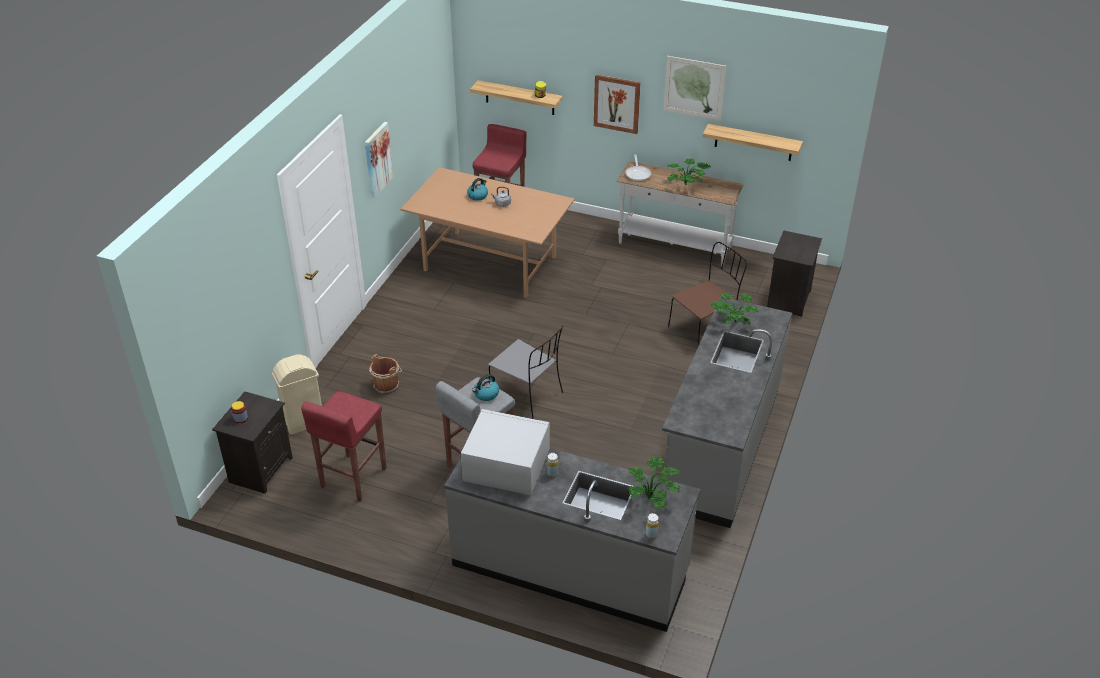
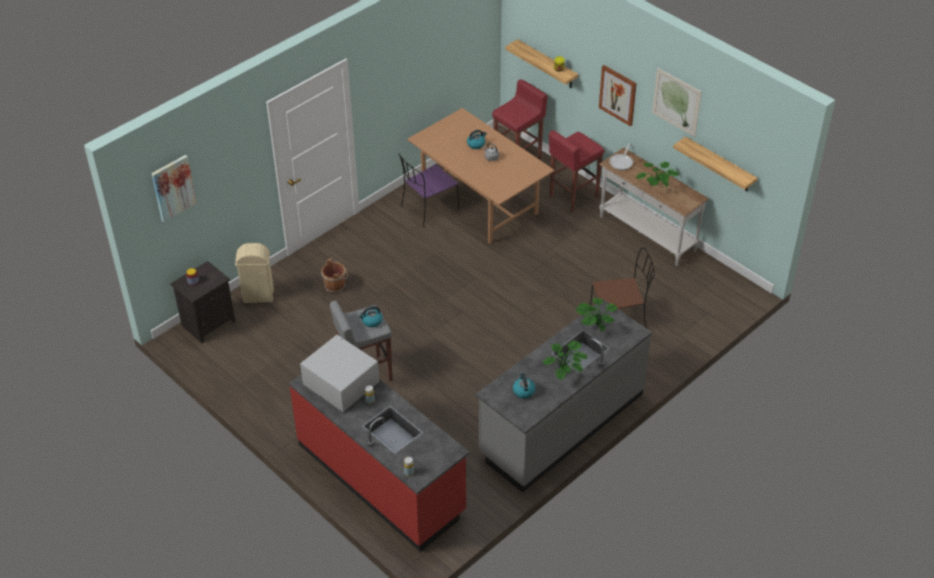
camera: 25 degrees right, 5 degrees up
red stool [301,391,387,502] -> red stool moved to [549,130,604,213]
picture [365,122,393,198] -> picture moved to [151,155,197,222]
grey counter [444,448,701,632] -> red counter [289,375,470,552]
grey chair [488,326,563,419] -> none
potted plant [628,456,681,510] -> potted plant moved to [543,341,588,380]
black nightstand [767,230,822,317] -> none
none -> purple chair [398,153,459,227]
none -> kettle [513,372,535,398]

